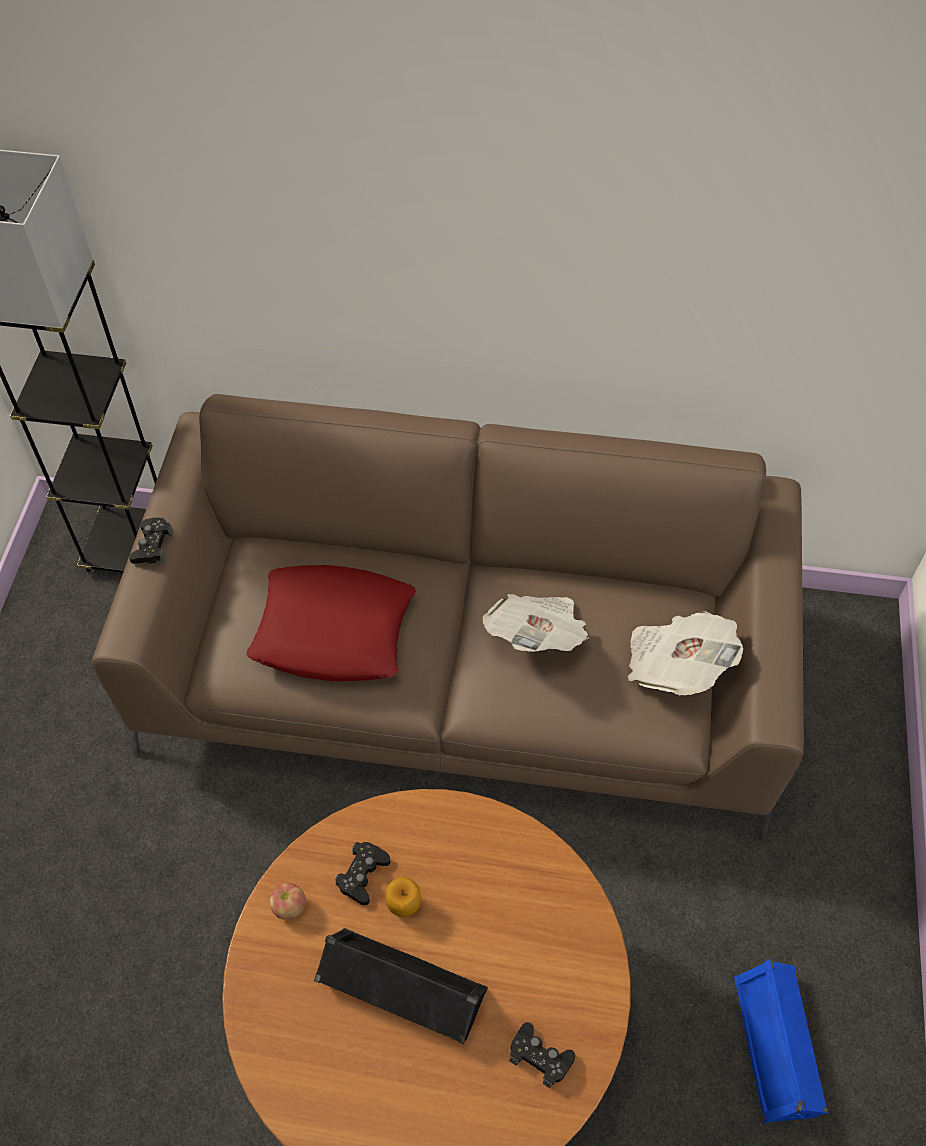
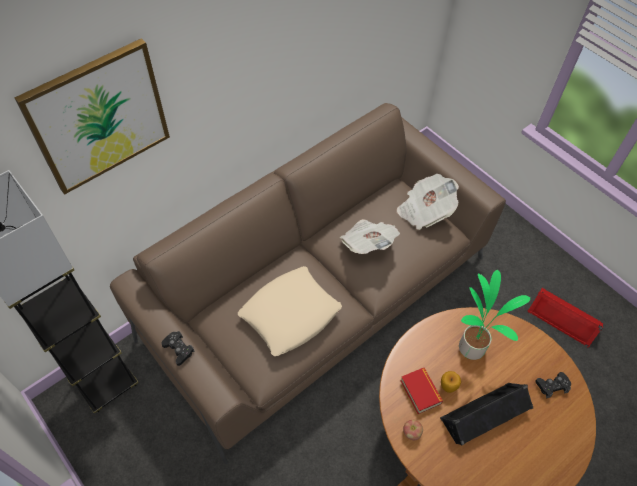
camera: 50 degrees left, 0 degrees up
red pillow [247,565,416,682] -> beige pillow [238,266,342,356]
black game controller [335,842,390,905] -> book [400,368,443,414]
blue speaker [734,959,829,1123] -> red speaker [527,288,604,348]
none -> picture [14,38,170,195]
none -> potted plant [459,270,530,360]

